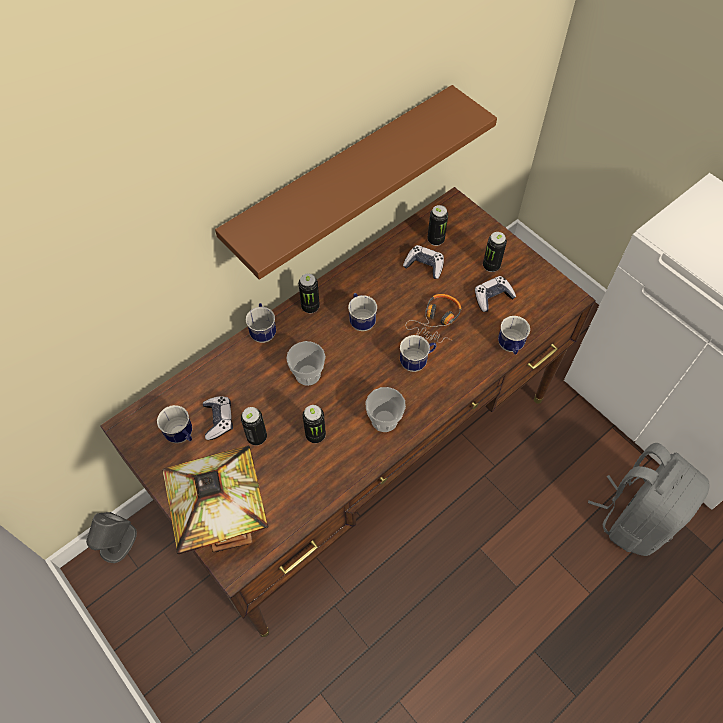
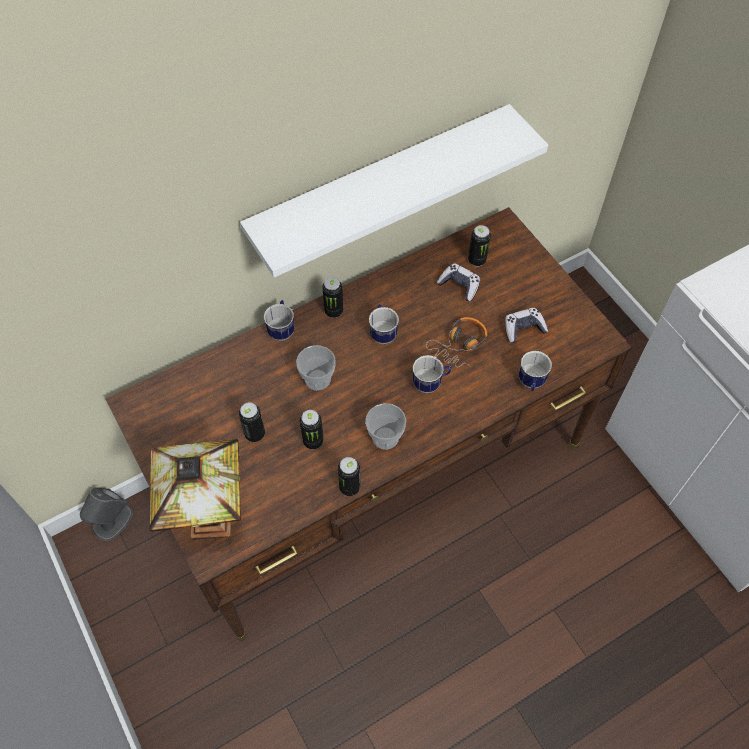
camera: 10 degrees right, 0 degrees up
mug [157,405,192,443] -> none
game controller [203,396,233,440] -> none
brown shelf [215,85,497,280] -> white shelf [240,104,548,278]
can [483,232,507,272] -> can moved to [338,457,361,496]
grey backpack [588,443,709,556] -> none

